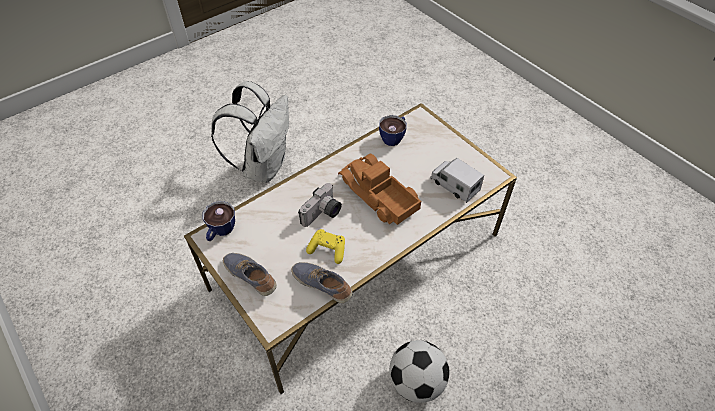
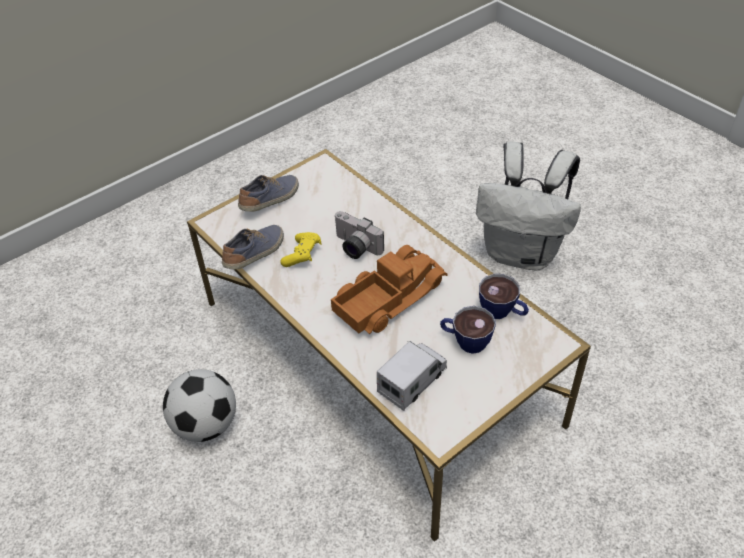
camera: 90 degrees right, 5 degrees down
cup [202,201,235,241] -> cup moved to [440,306,496,354]

